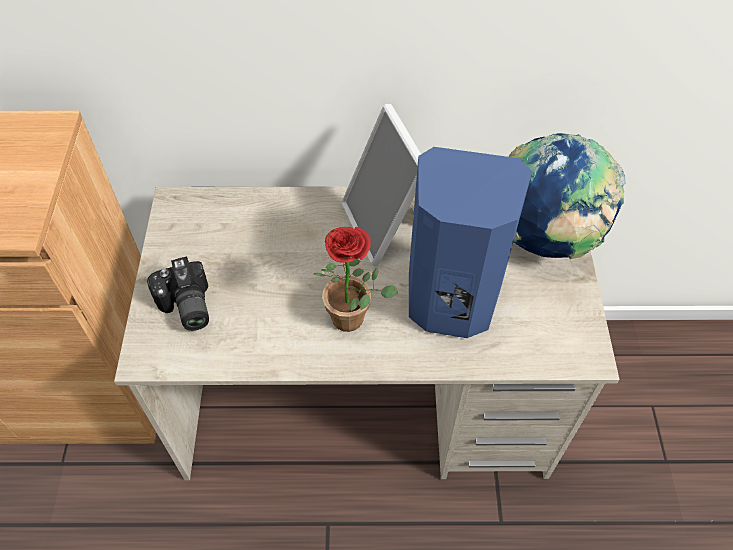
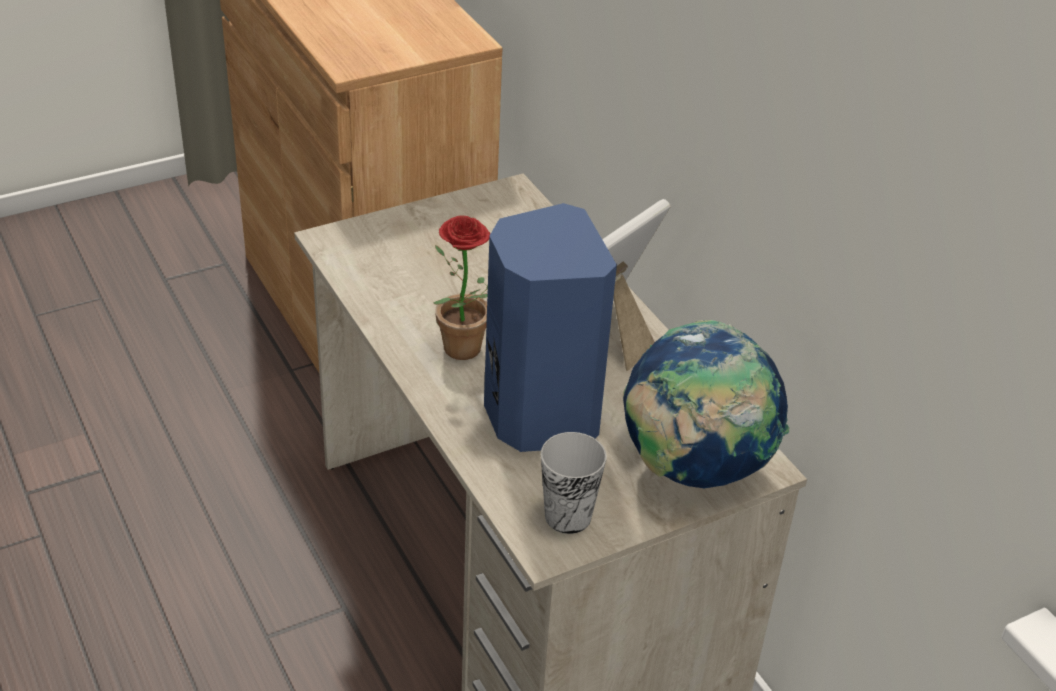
camera: 60 degrees right, 15 degrees down
camera [147,256,209,331] -> none
none -> cup [541,432,607,534]

